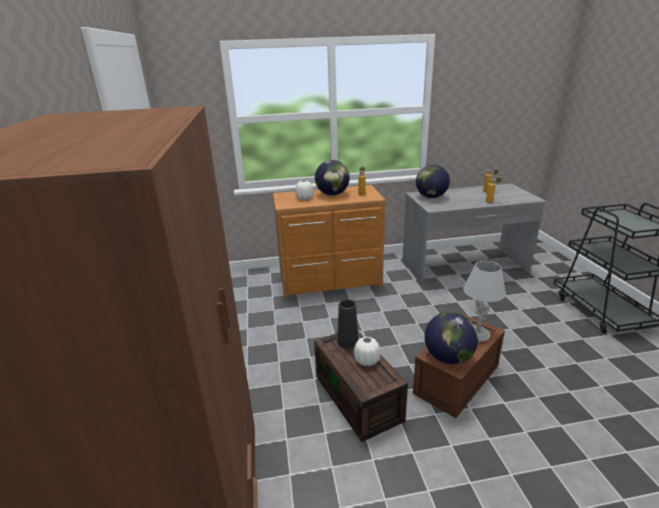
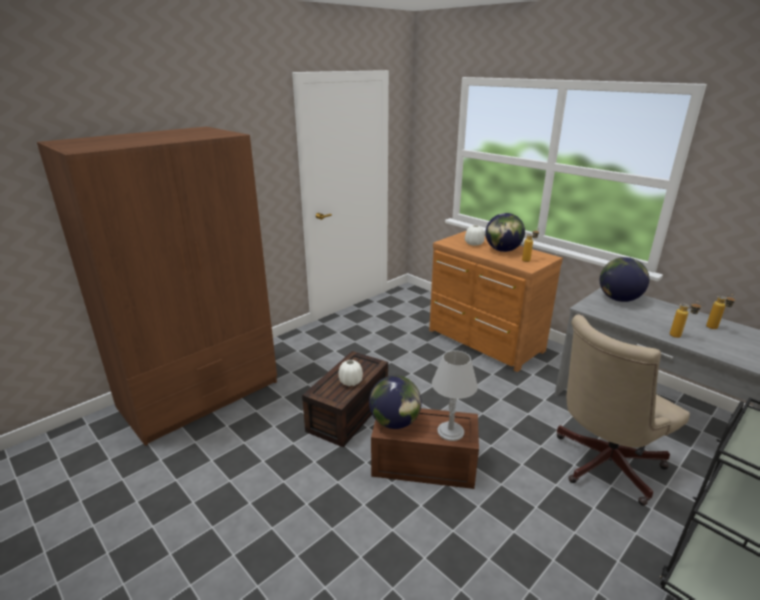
camera: 55 degrees right, 0 degrees up
black vase [337,299,358,349] -> none
none -> beige office chair [557,315,690,506]

